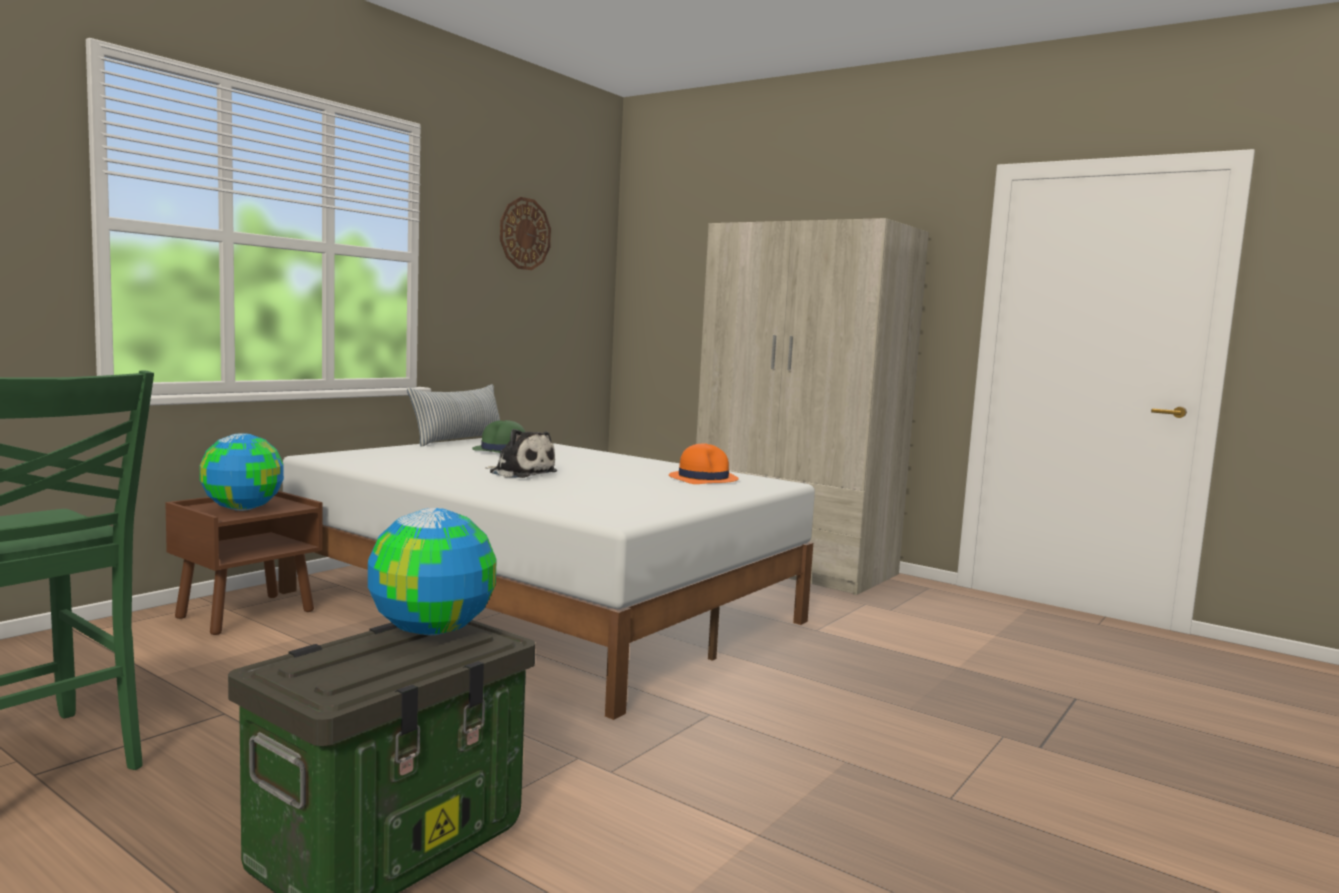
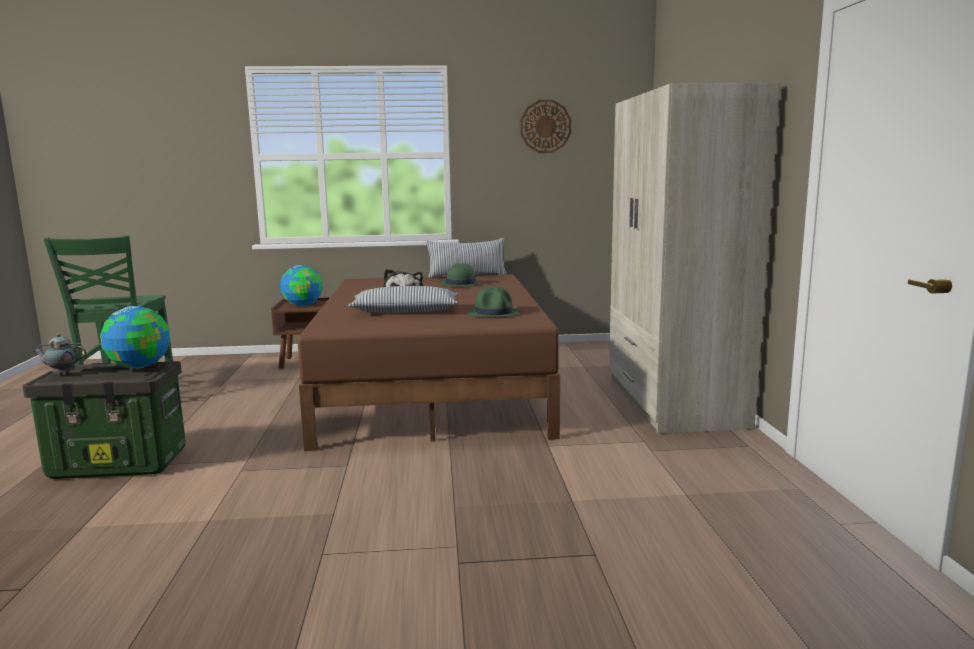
camera: 50 degrees right, 5 degrees up
white bed [278,438,815,720] -> brown bed [297,274,560,451]
orange hat [669,444,739,484] -> green hat [468,287,521,317]
none -> teapot [33,333,86,374]
none -> pillow [348,286,458,313]

